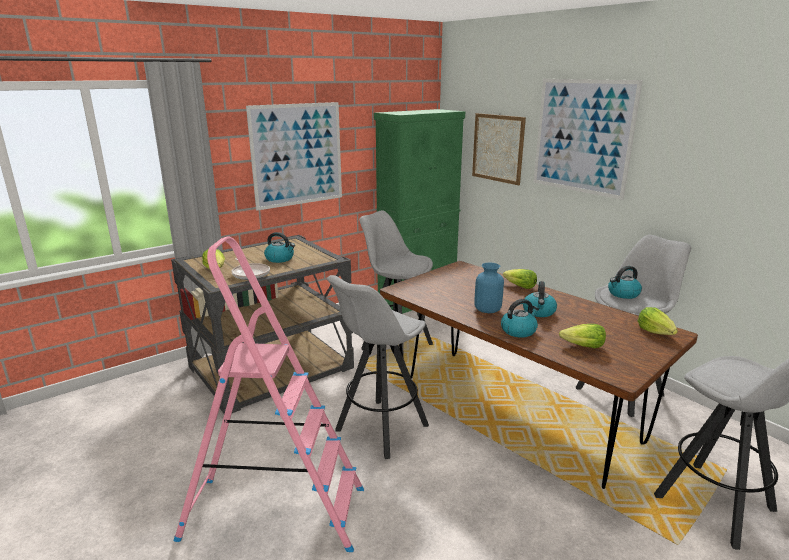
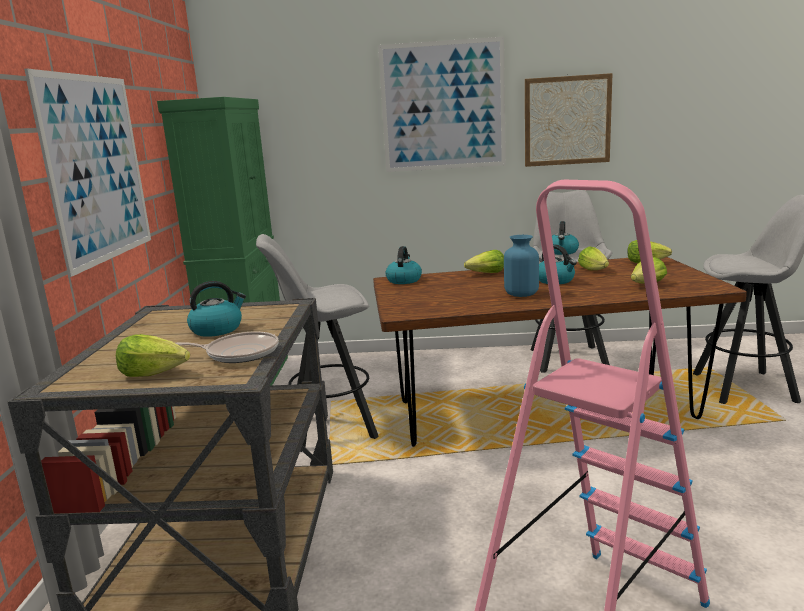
camera: 50 degrees left, 5 degrees down
grey stool [327,275,429,459] -> none
picture [472,113,526,185] -> picture moved to [525,73,612,167]
kettle [501,299,539,338] -> kettle moved to [385,246,422,284]
none -> lettuce [578,247,609,270]

